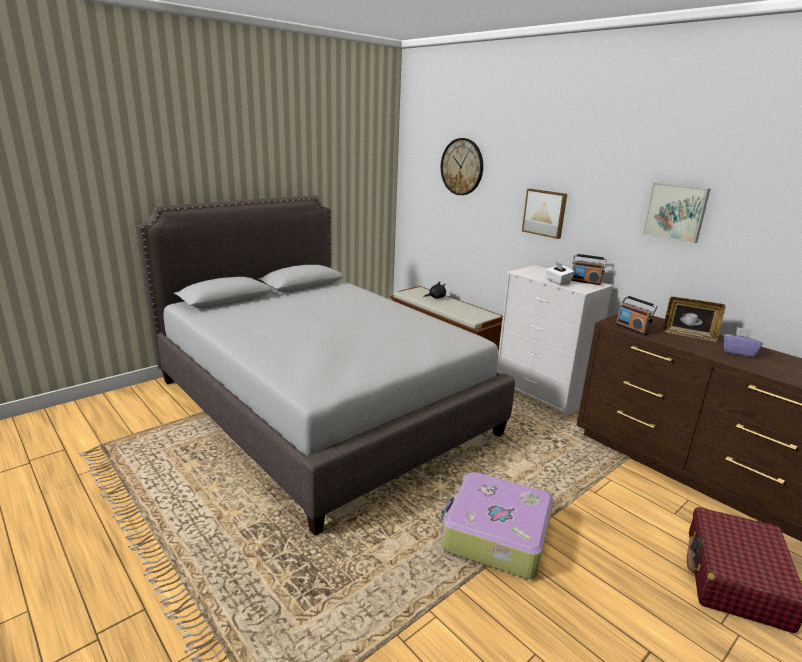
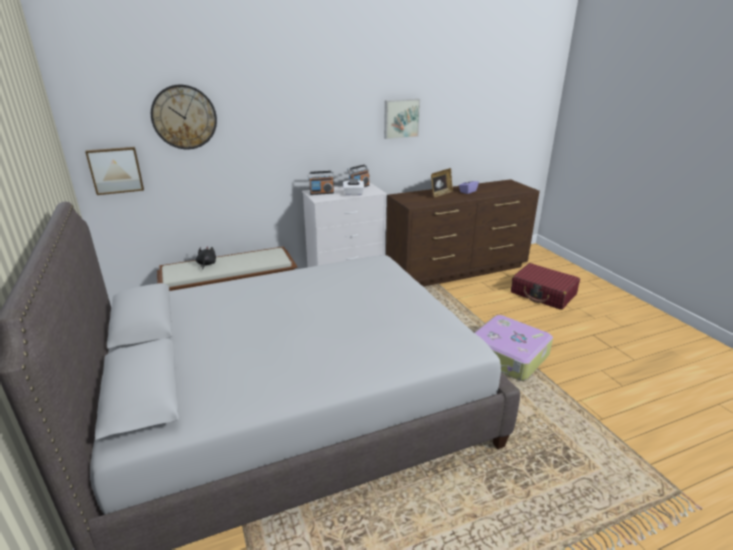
camera: 70 degrees left, 5 degrees up
picture [522,189,567,239] -> picture moved to [85,147,144,195]
radio [616,295,658,335] -> radio moved to [308,171,334,195]

